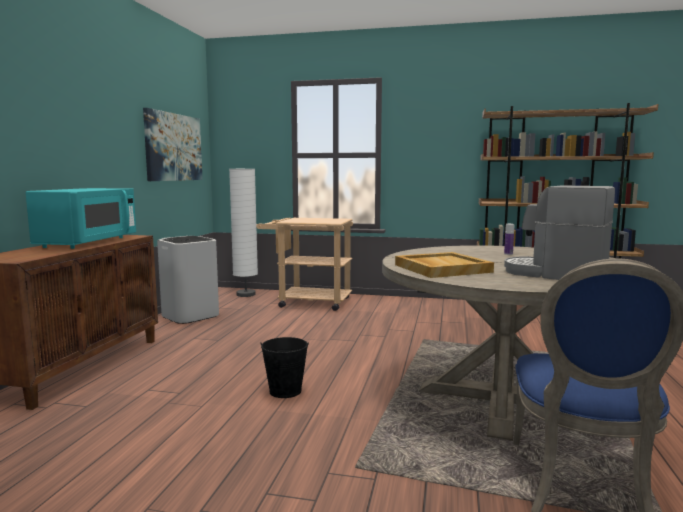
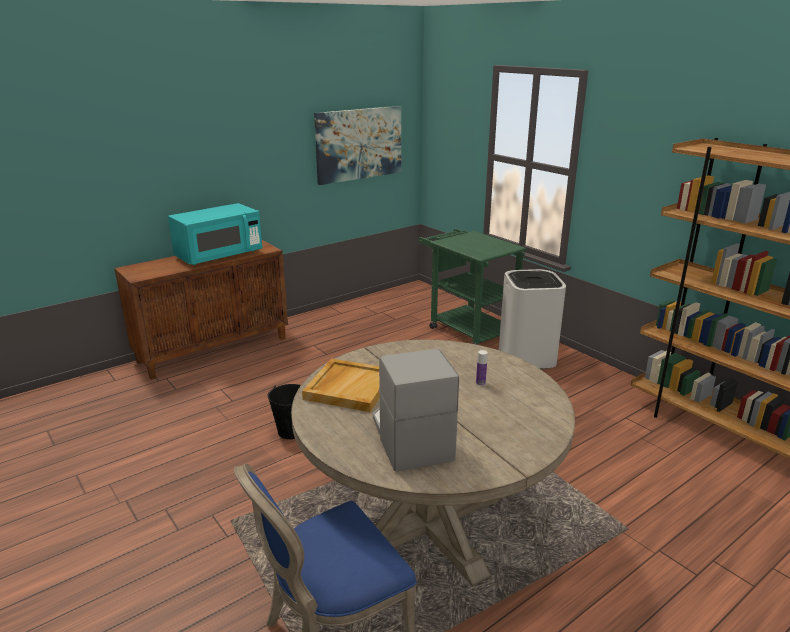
camera: 40 degrees right, 15 degrees up
white trash can [157,236,219,324] -> white trash can moved to [499,269,566,369]
white floor lamp [229,169,258,297] -> none
beige cart [256,218,353,311] -> green cart [418,229,527,345]

